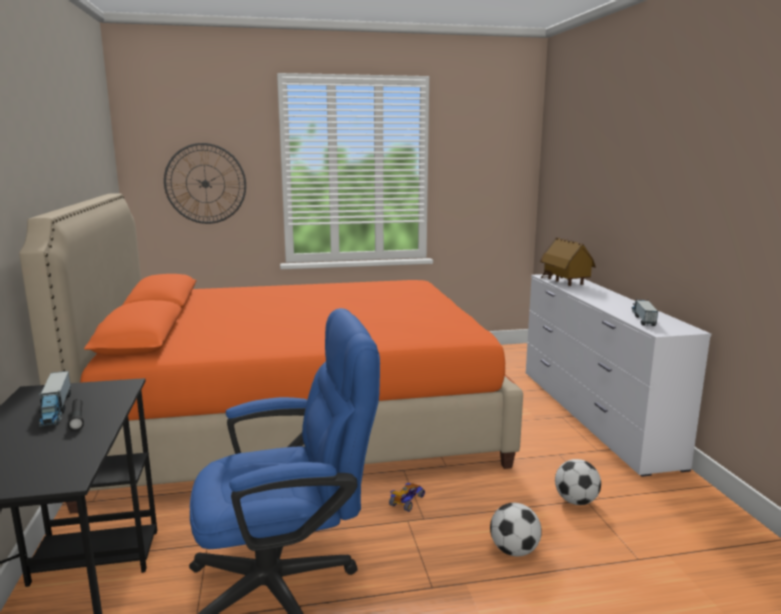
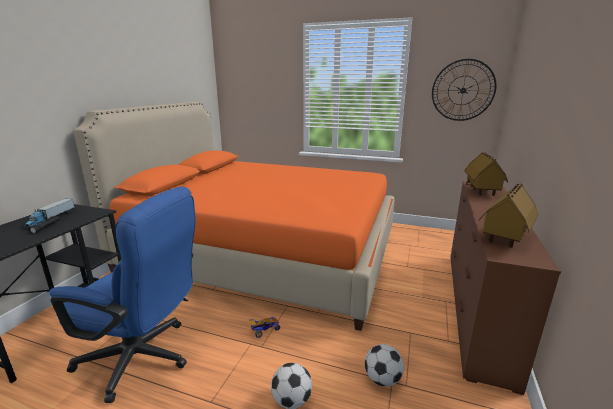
camera: 30 degrees right, 5 degrees up
wall clock [164,143,246,224] -> wall clock moved to [432,59,496,121]
white dresser [526,274,711,477] -> brown dresser [450,181,561,395]
toy truck [632,298,658,326] -> toy house [479,183,538,248]

